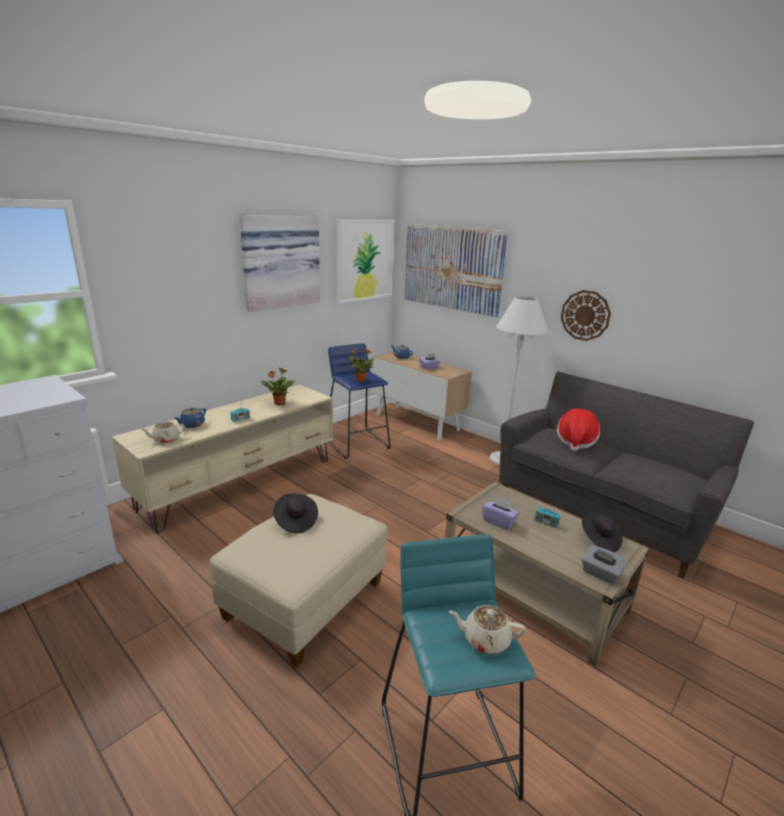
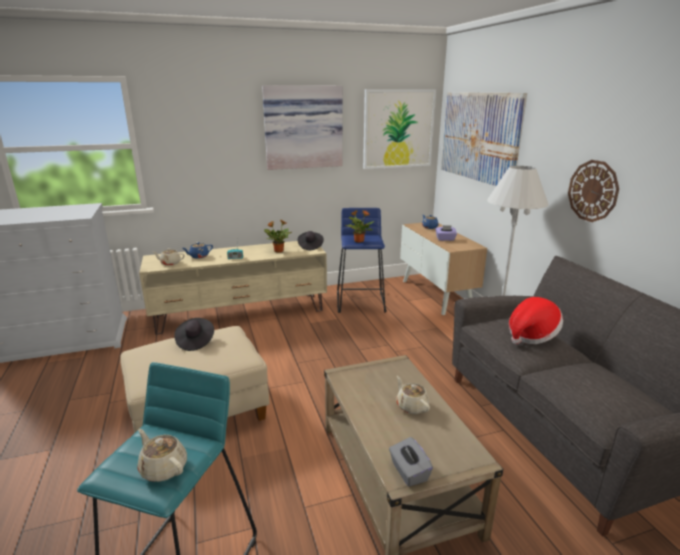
camera: 30 degrees right, 0 degrees up
purple tissue box [482,497,519,530] -> none
radio [535,493,561,528] -> beige teapot [396,376,430,414]
black hat [582,511,622,553] -> black hat moved to [298,231,324,250]

